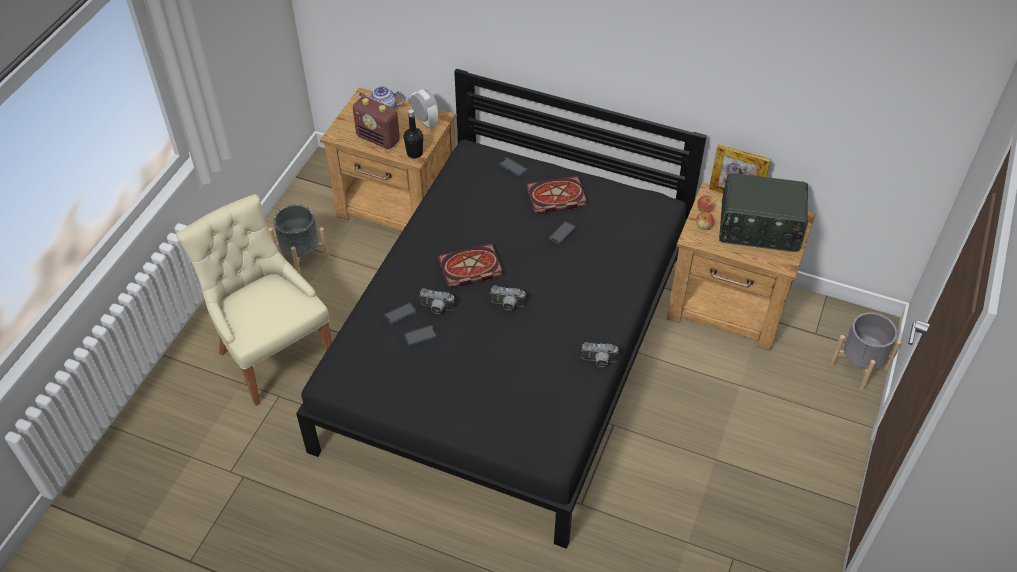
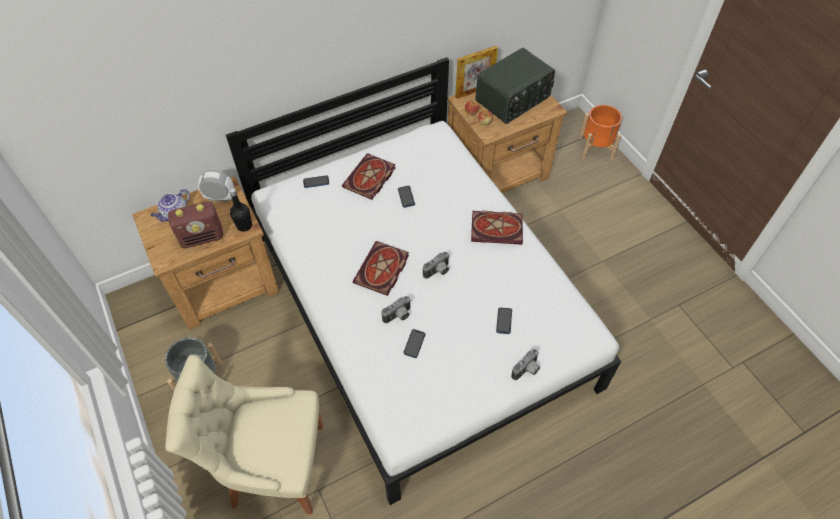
camera: 50 degrees left, 5 degrees up
black bed [296,69,707,549] -> white bed [226,57,621,505]
phone [384,302,417,324] -> phone moved to [496,308,512,334]
camera [581,342,619,367] -> camera moved to [511,349,540,380]
grey planter [830,312,901,391] -> orange planter [579,105,622,160]
none -> book [471,211,523,245]

